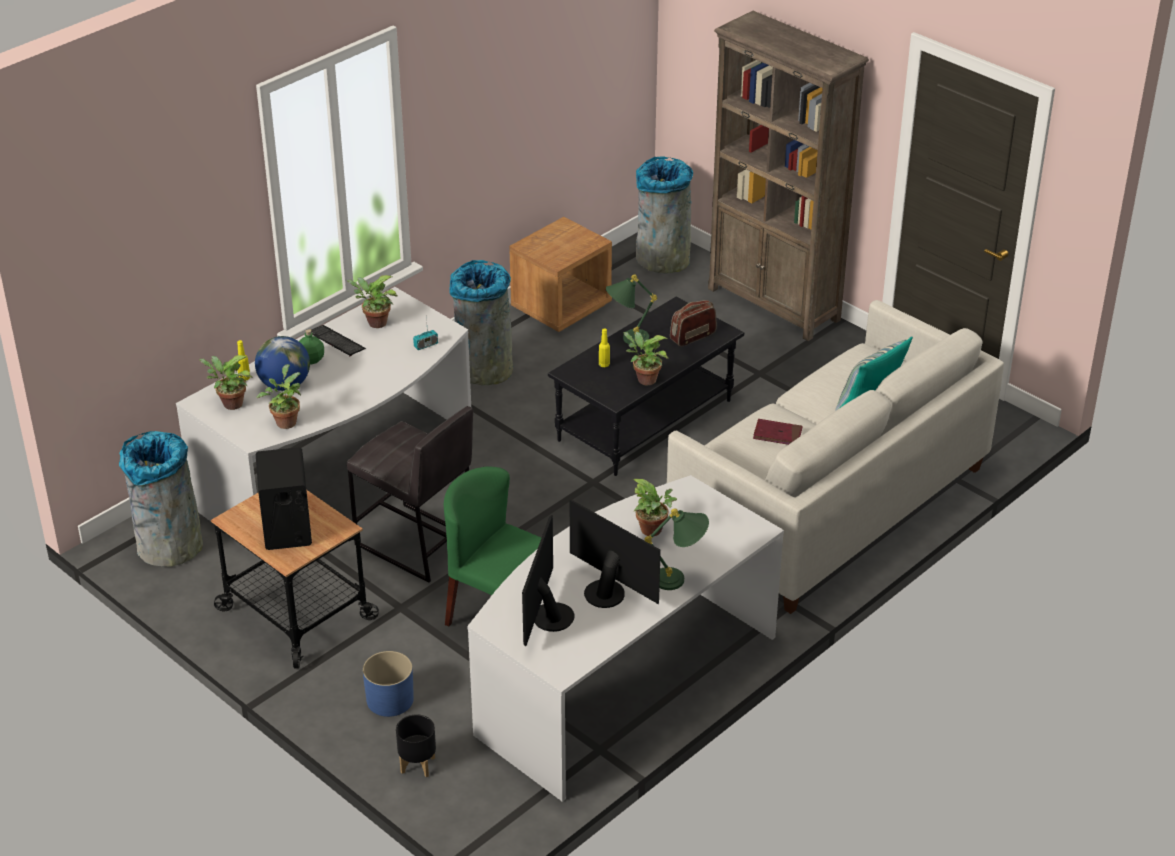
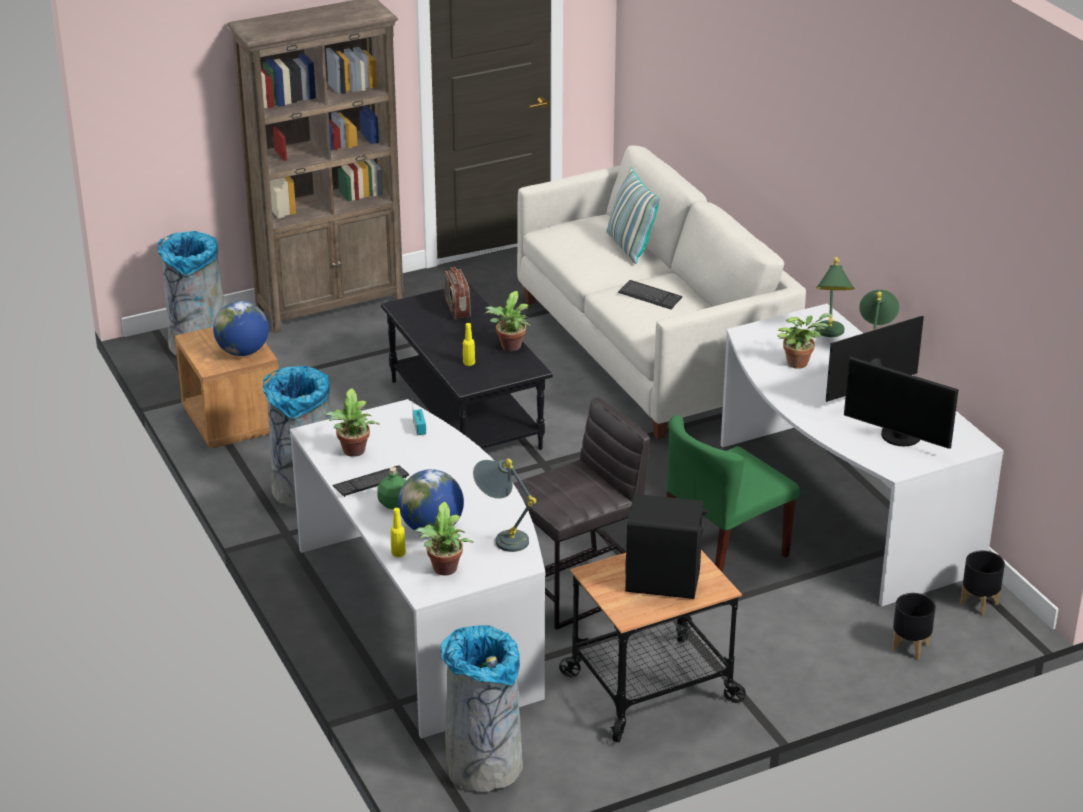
camera: 70 degrees left, 5 degrees down
potted plant [256,364,301,429] -> grey table lamp [473,459,536,552]
blue planter [363,651,414,717] -> none
green table lamp [606,274,657,346] -> green table lamp moved to [815,257,855,337]
red book [753,419,803,445] -> keyboard [618,280,682,309]
none -> globe [213,301,269,356]
none -> black planter [960,551,1005,615]

